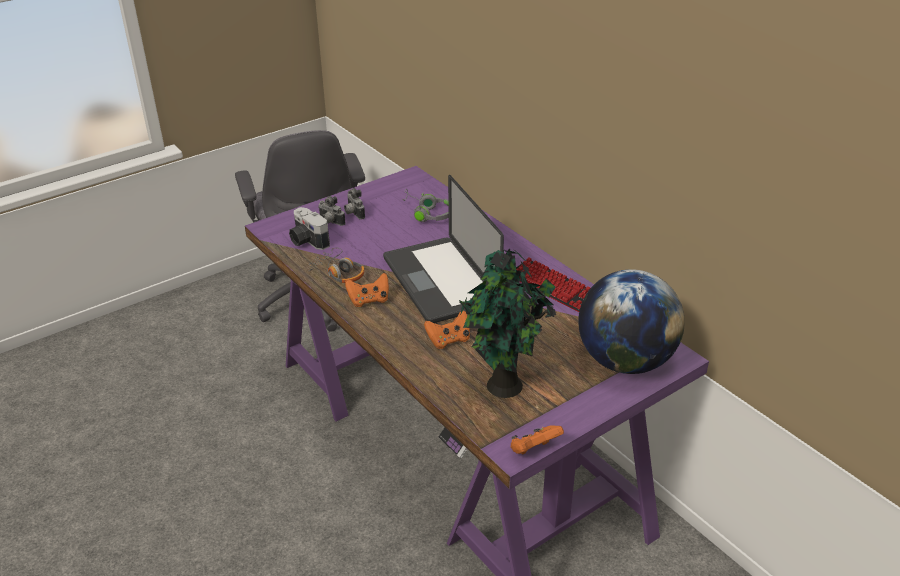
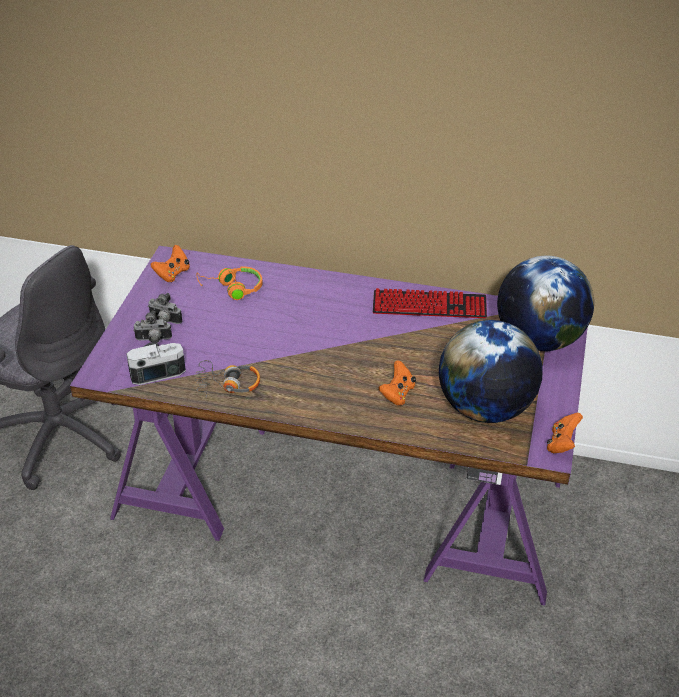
camera: 40 degrees left, 5 degrees up
camera [289,207,330,250] -> camera turned 150 degrees clockwise [126,343,186,385]
orange game controller [345,273,389,307] -> orange game controller moved to [151,244,190,282]
laptop [383,175,504,323] -> none
grey headphones [403,188,449,222] -> orange headphones [196,266,263,300]
potted plant [459,248,556,398] -> globe [439,320,543,423]

